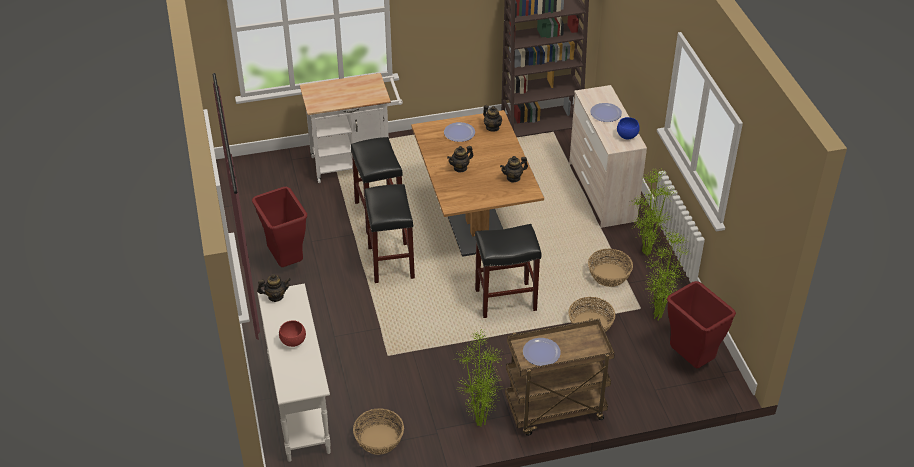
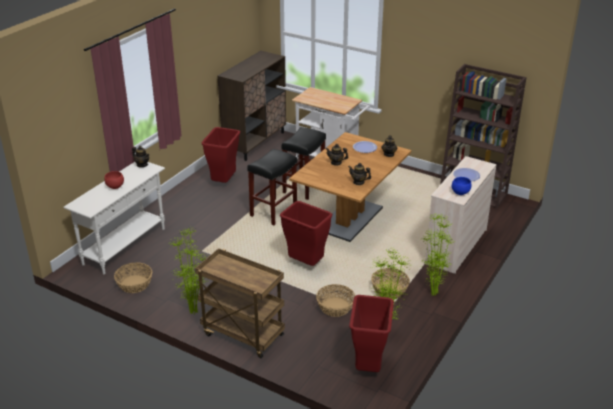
camera: 45 degrees right, 10 degrees down
black stool [475,224,542,318] -> red trash can [280,201,332,266]
plate [523,338,561,366] -> none
none -> brown cabinet [217,51,286,161]

